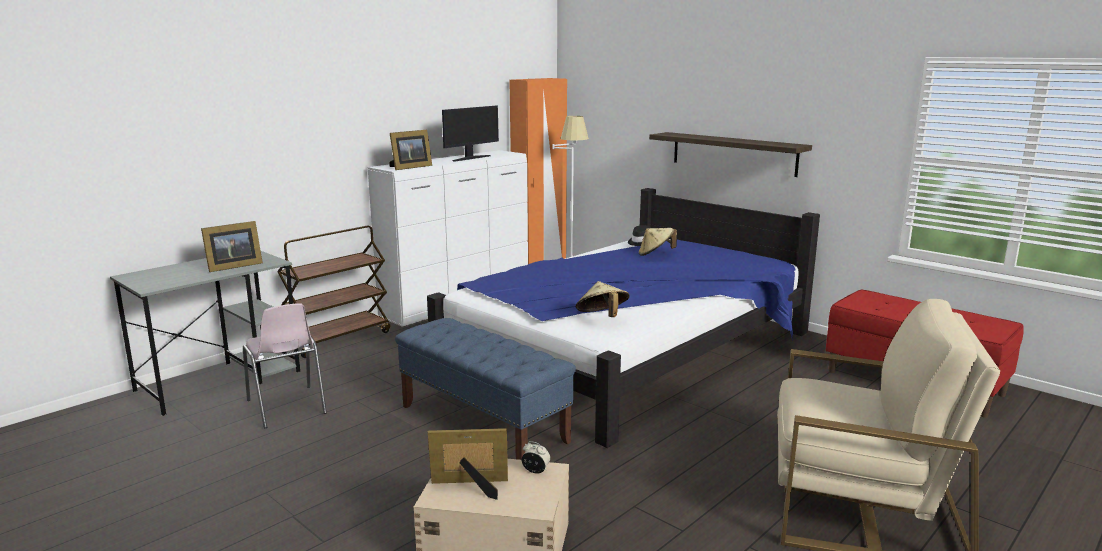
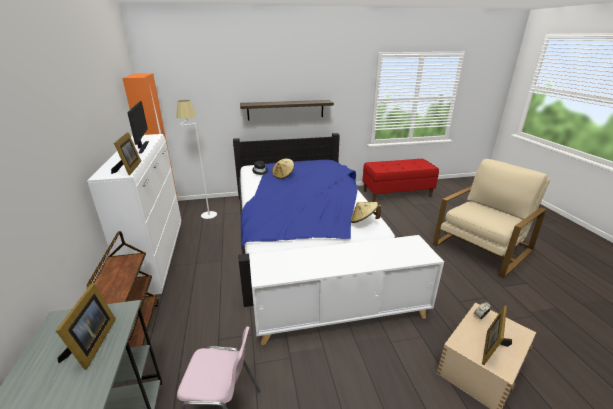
camera: 55 degrees left, 10 degrees up
blue bench [395,318,576,460] -> white cabinet [249,235,444,345]

